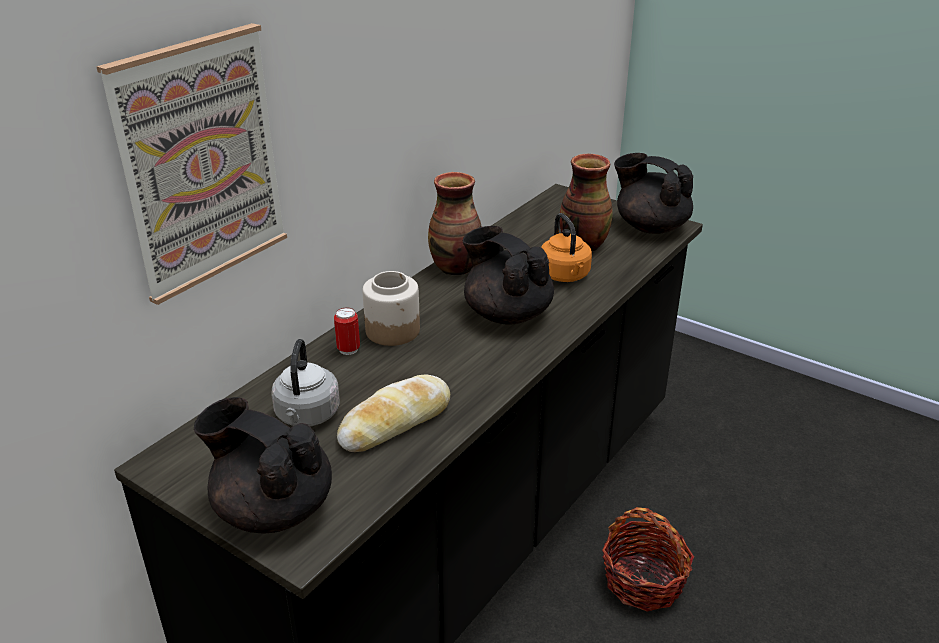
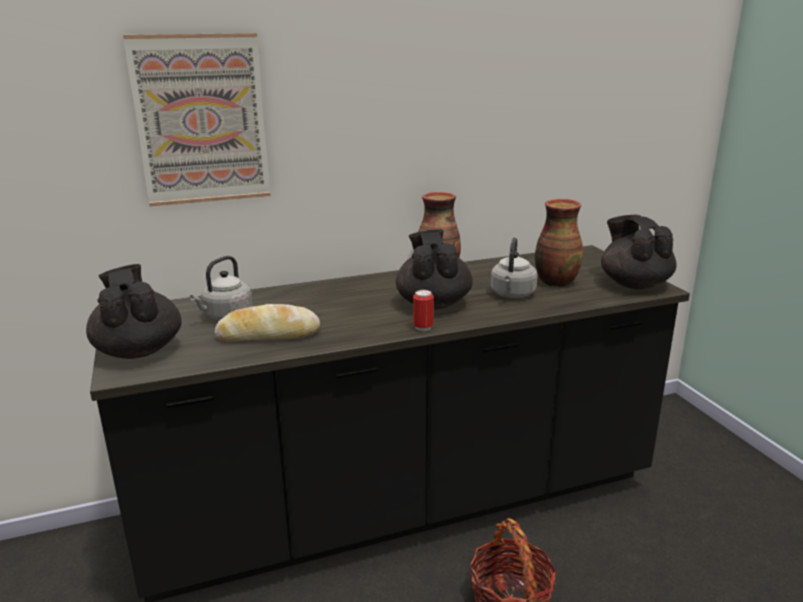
camera: 35 degrees right, 10 degrees down
can [334,308,360,355] -> can moved to [413,290,434,331]
jar [362,271,420,346] -> none
orange kettle [541,213,592,282] -> grey kettle [491,238,538,298]

